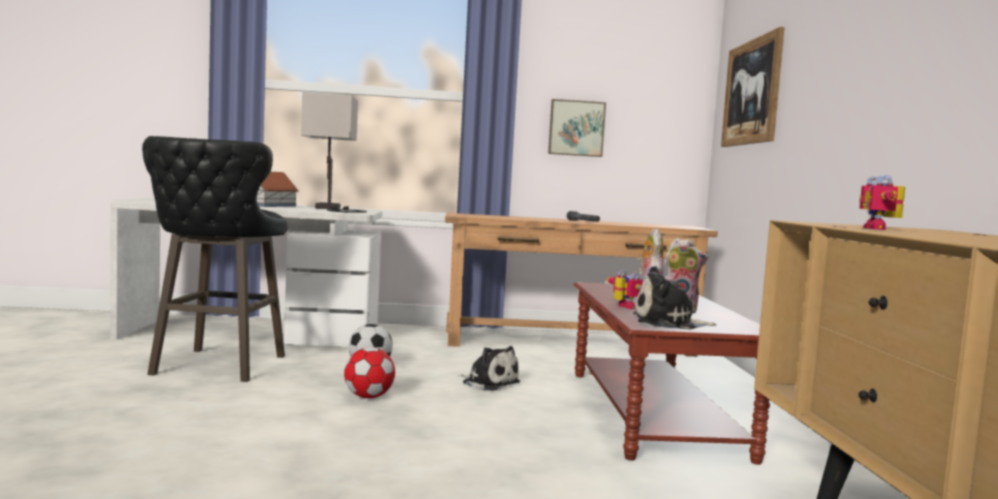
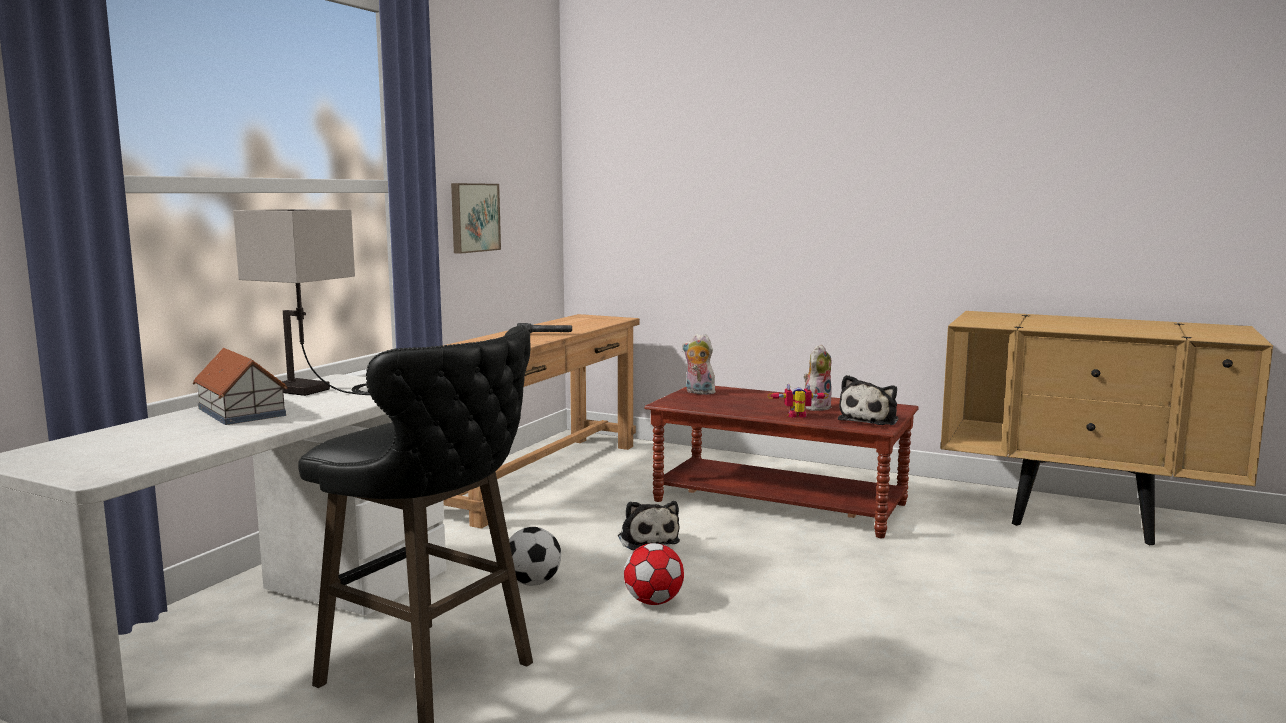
camera: 60 degrees left, 5 degrees up
plush toy [458,346,520,391] -> plush toy turned 90 degrees clockwise [618,501,680,551]
picture [721,27,785,147] -> none
toy robot [860,175,905,230] -> none

